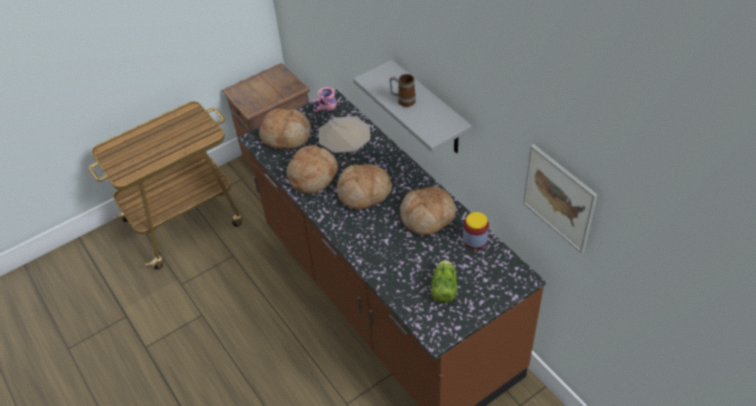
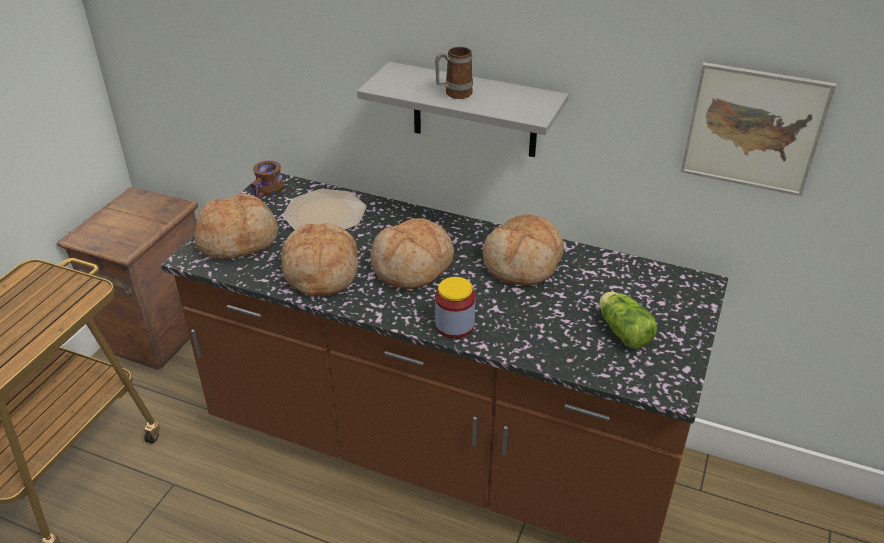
camera: 35 degrees left, 10 degrees down
pink mug [312,87,337,112] -> brown mug [251,161,284,199]
jar [463,212,489,249] -> jar moved to [435,277,475,338]

